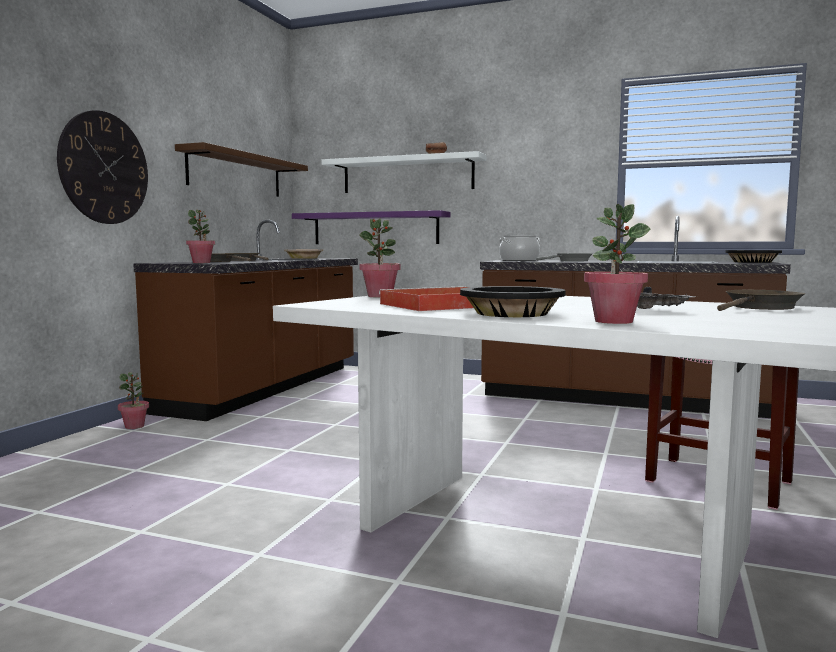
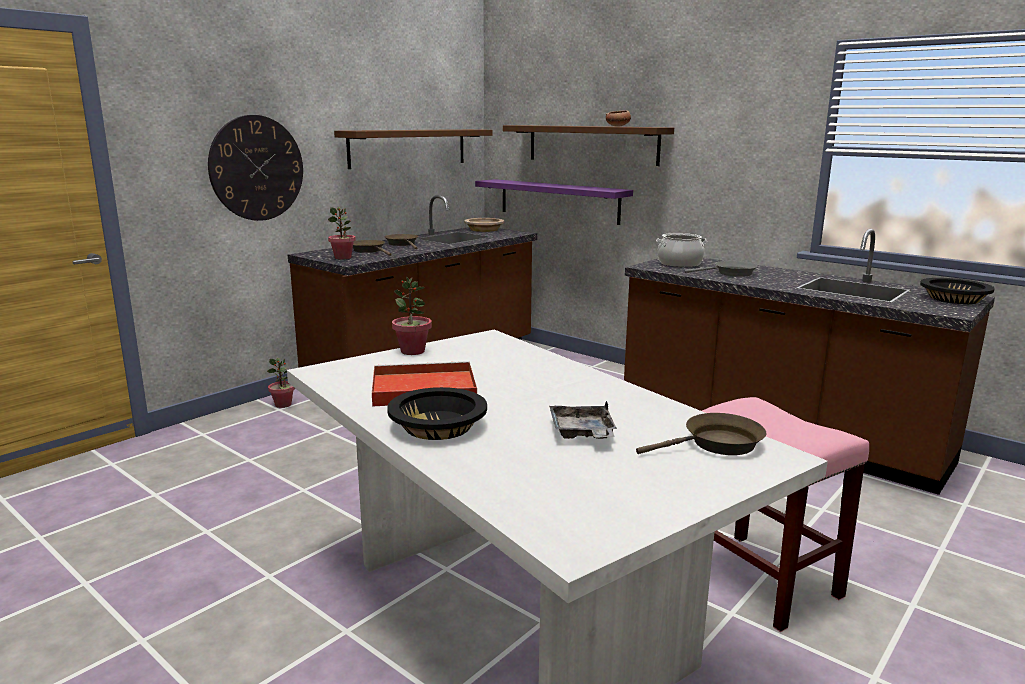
camera: 20 degrees right, 10 degrees up
white shelf [322,151,487,193] -> brown shelf [503,125,674,166]
potted plant [584,204,650,324] -> none

